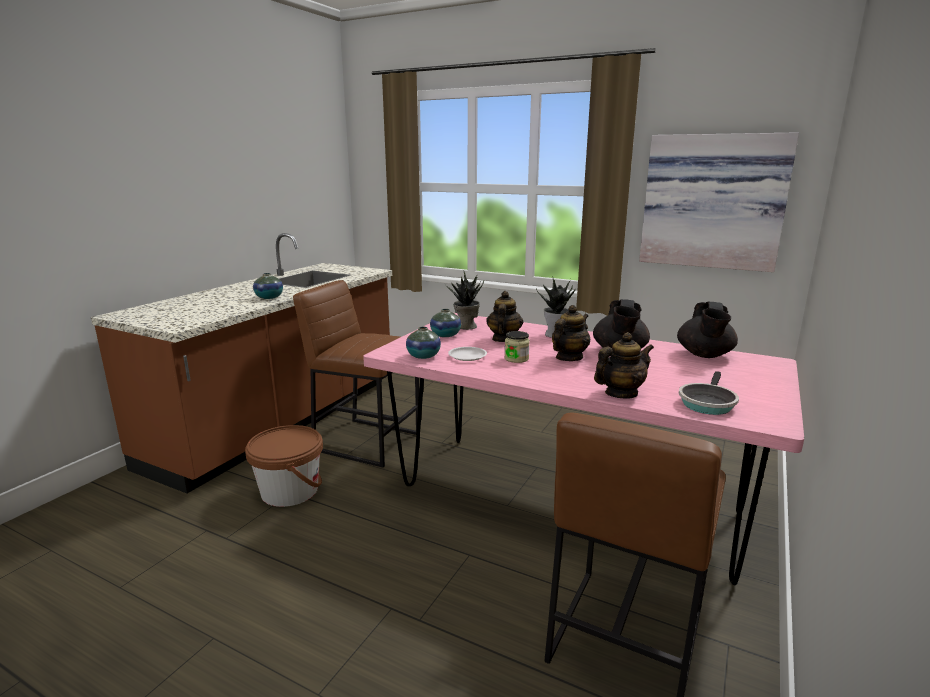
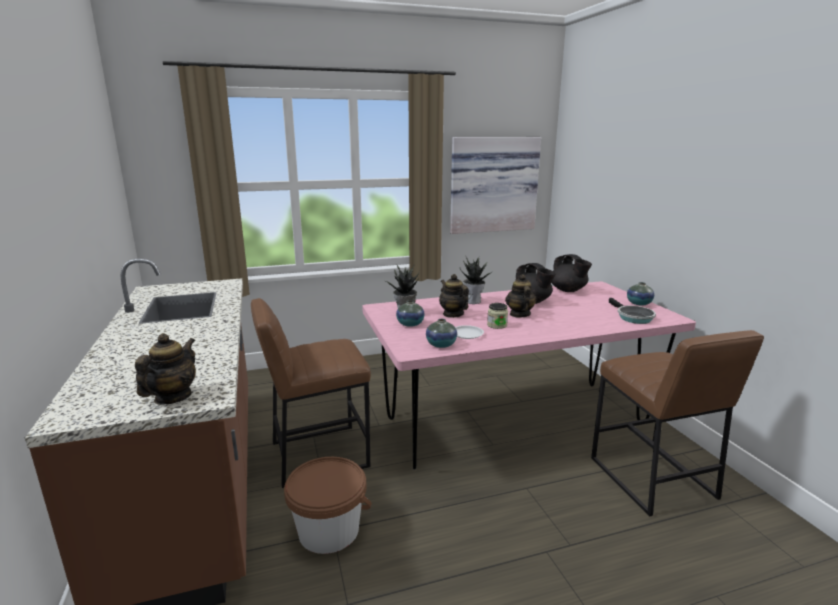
camera: 45 degrees left, 0 degrees up
vase [253,273,283,299] -> vase moved to [627,282,654,305]
teapot [594,332,654,398] -> teapot moved to [135,333,196,405]

